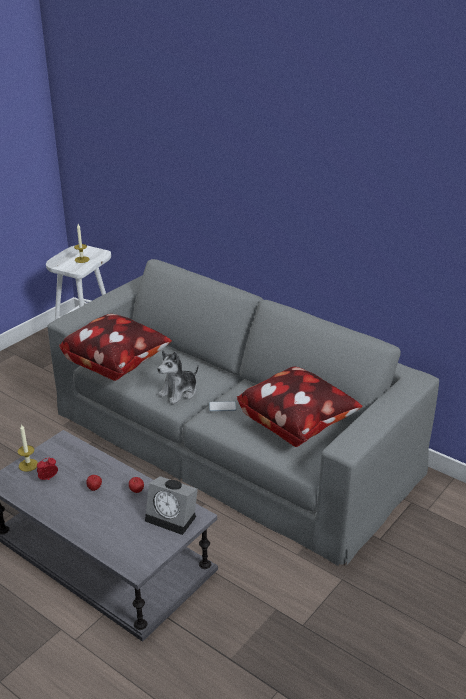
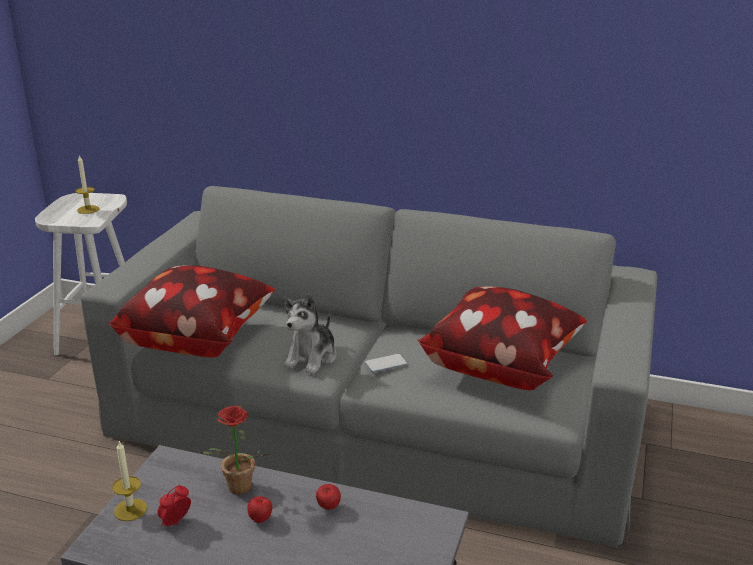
camera: 20 degrees left, 5 degrees down
alarm clock [145,476,198,535] -> none
none -> potted plant [201,406,270,494]

